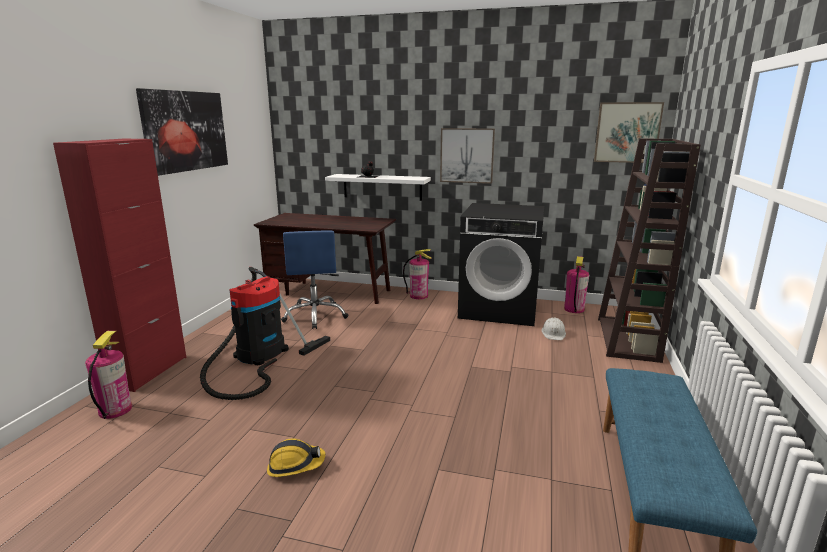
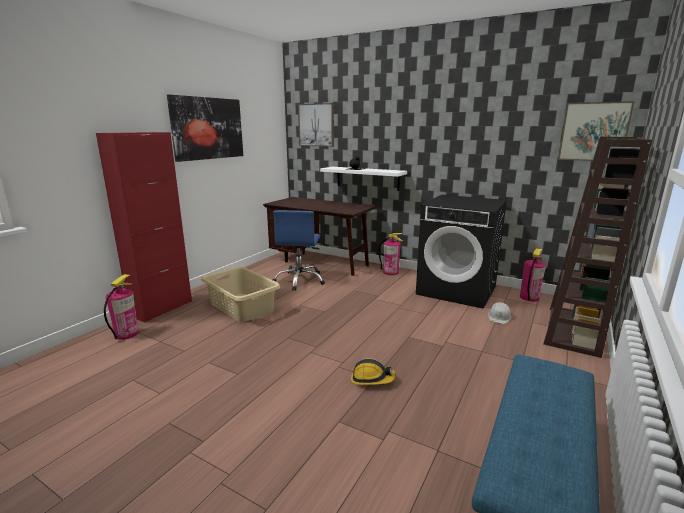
camera: 15 degrees right, 0 degrees up
vacuum cleaner [200,267,330,400] -> beige laundry basket [201,267,280,322]
hard hat [267,438,325,477] -> hard hat moved to [351,358,395,385]
picture [440,128,495,184] -> picture moved to [298,103,334,147]

